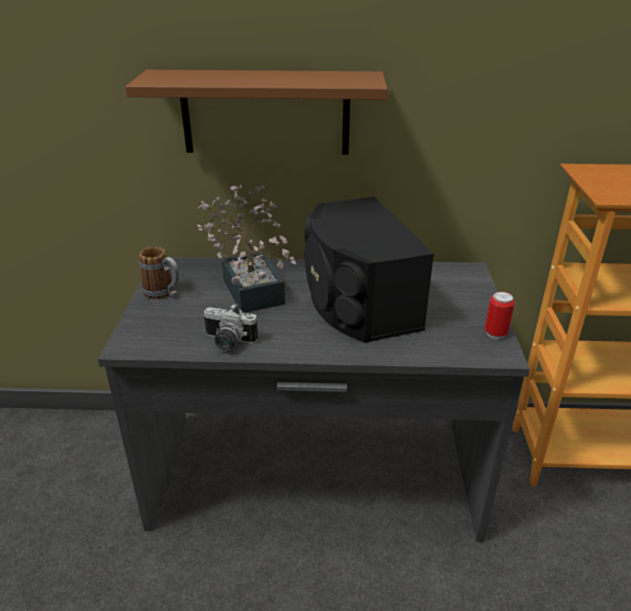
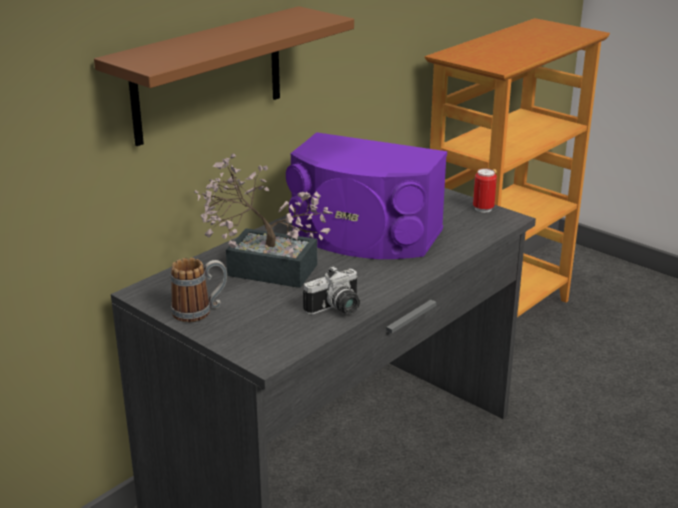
camera: 50 degrees left, 5 degrees down
black speaker [305,197,434,343] -> purple speaker [286,132,447,259]

